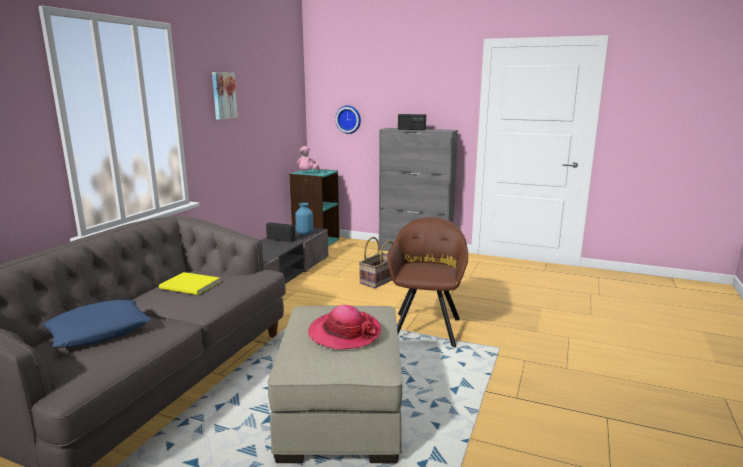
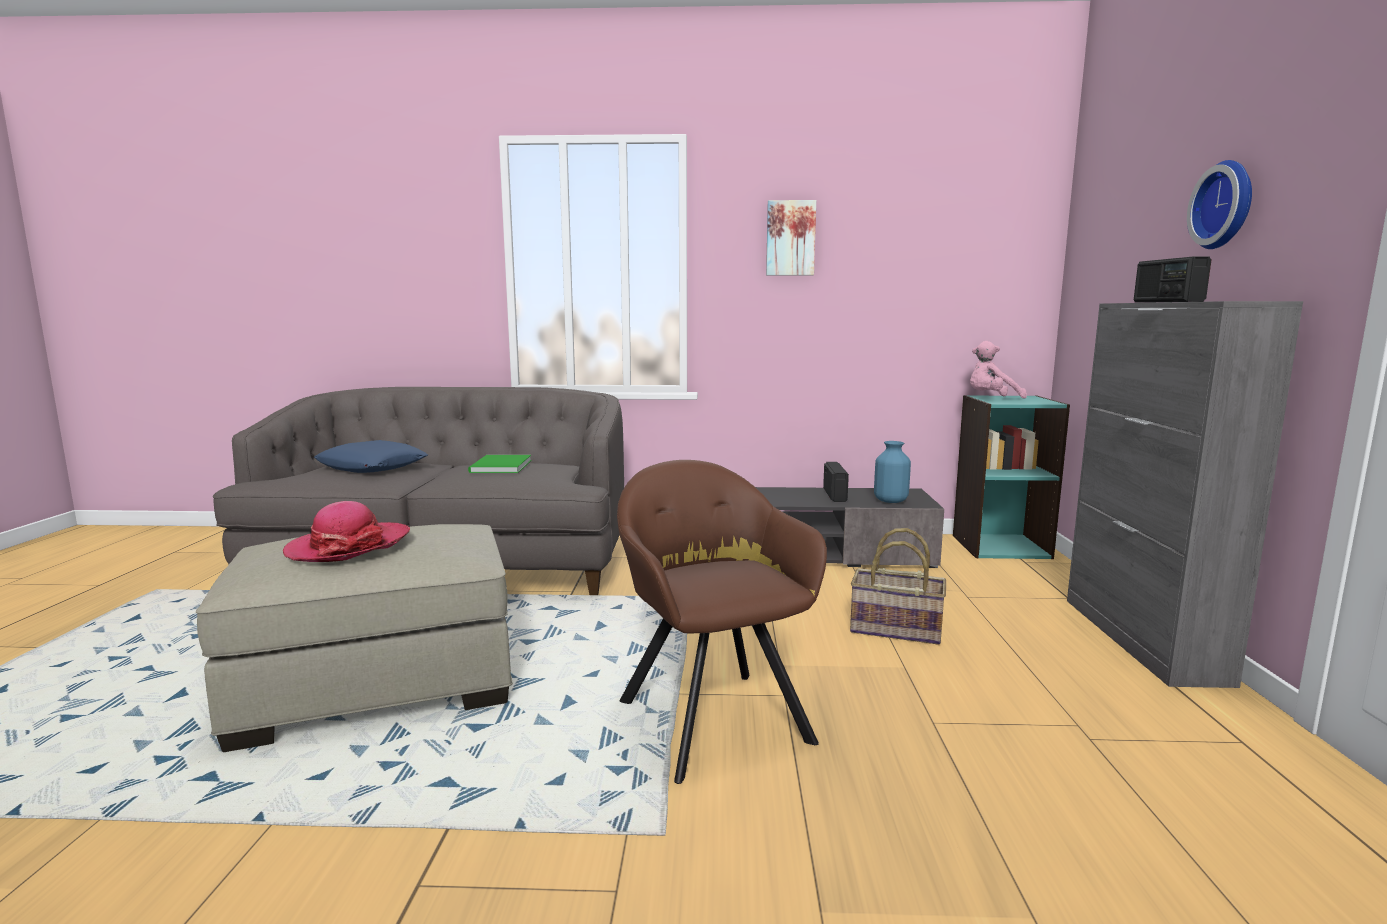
camera: 70 degrees right, 5 degrees down
yellow book [159,272,220,295] -> green book [468,455,532,473]
wall clock [335,105,361,134] -> wall clock moved to [1187,160,1252,249]
brown armchair [387,217,468,347] -> brown armchair turned 105 degrees counterclockwise [617,460,827,784]

